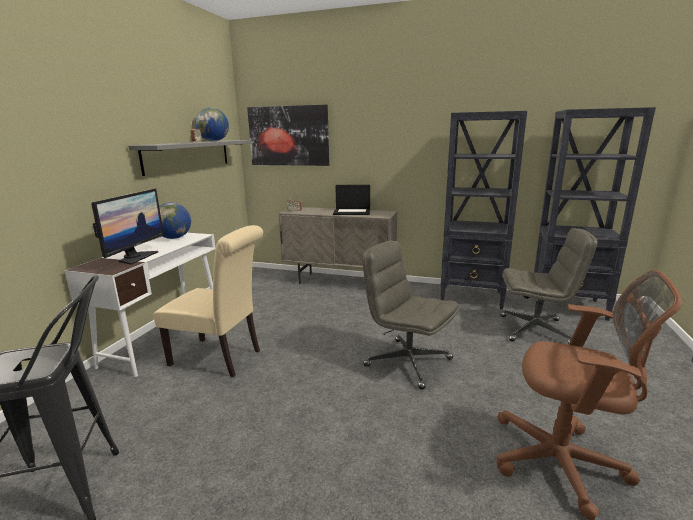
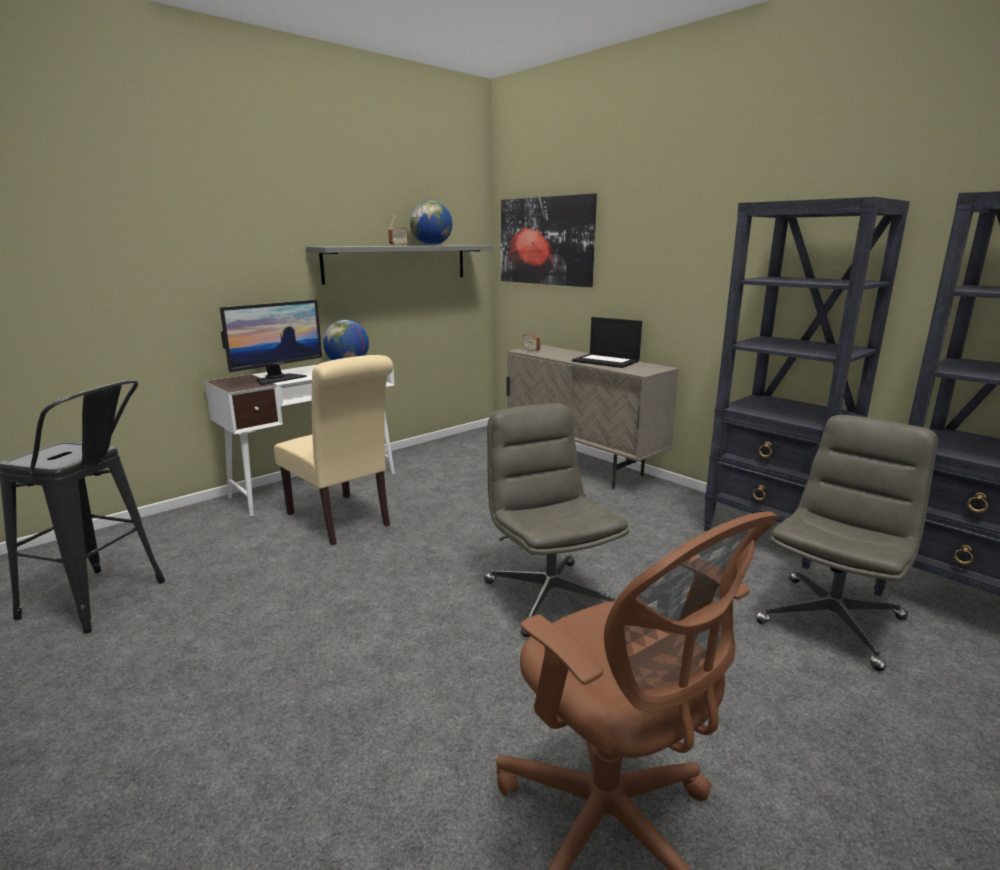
camera: 30 degrees right, 0 degrees up
grey office chair [501,228,598,343] -> grey office chair turned 90 degrees counterclockwise [756,415,938,671]

